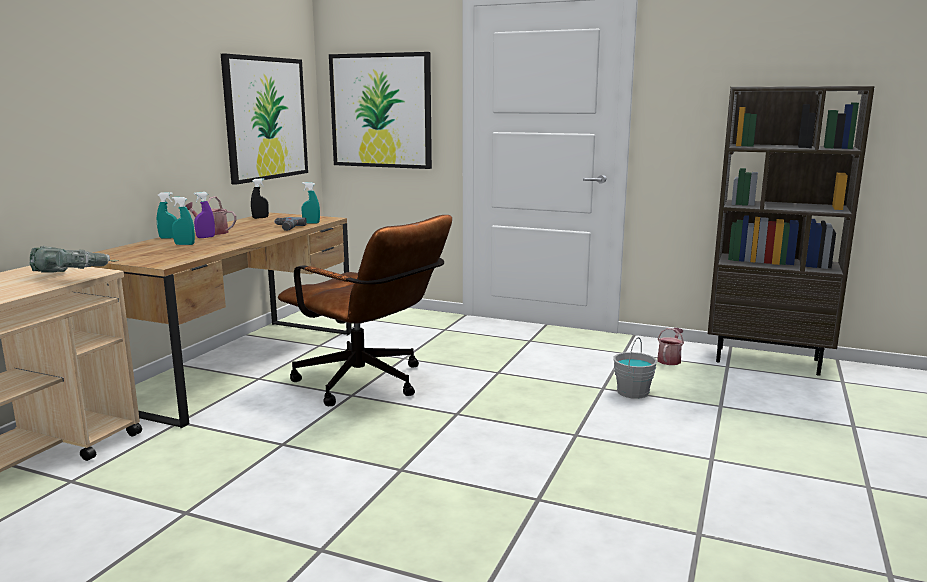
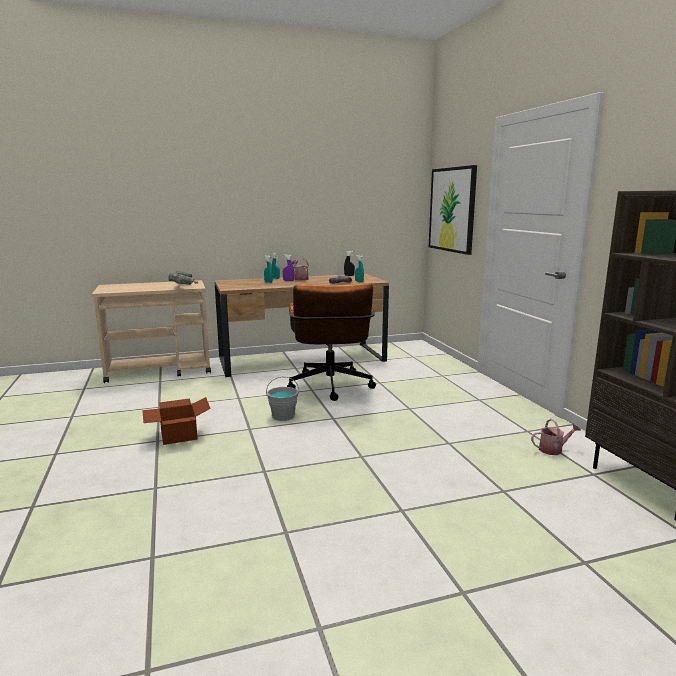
camera: 50 degrees right, 0 degrees up
picture [221,54,308,185] -> none
grey bucket [613,337,657,399] -> grey bucket moved to [266,377,299,421]
none -> cardboard box [142,397,211,445]

